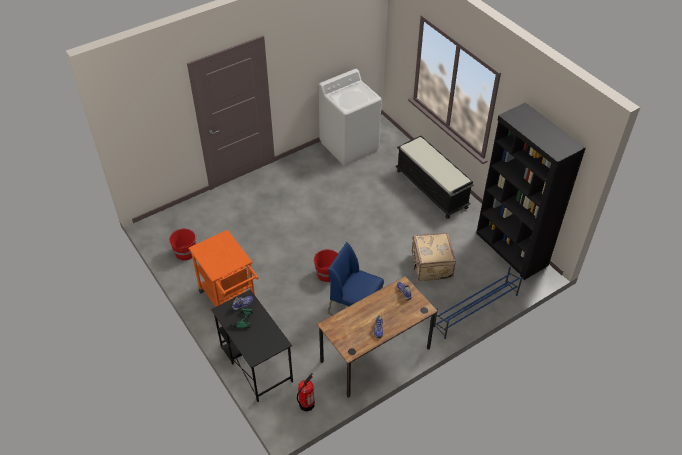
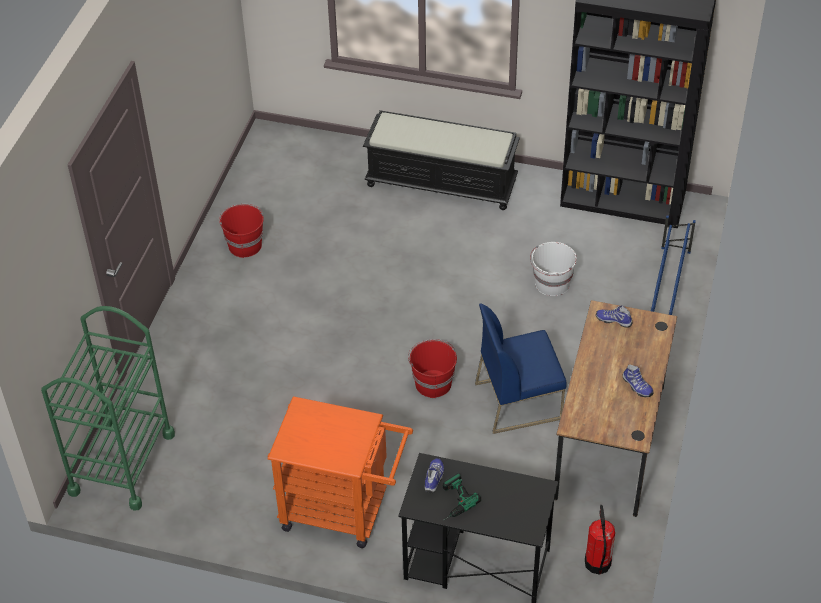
camera: 40 degrees left, 0 degrees up
red bucket [169,228,197,261] -> red bucket moved to [219,204,264,258]
white washing machine [319,69,382,166] -> none
beige suitcase [412,232,456,281] -> white bucket [530,242,577,296]
none -> green cart [41,306,175,510]

